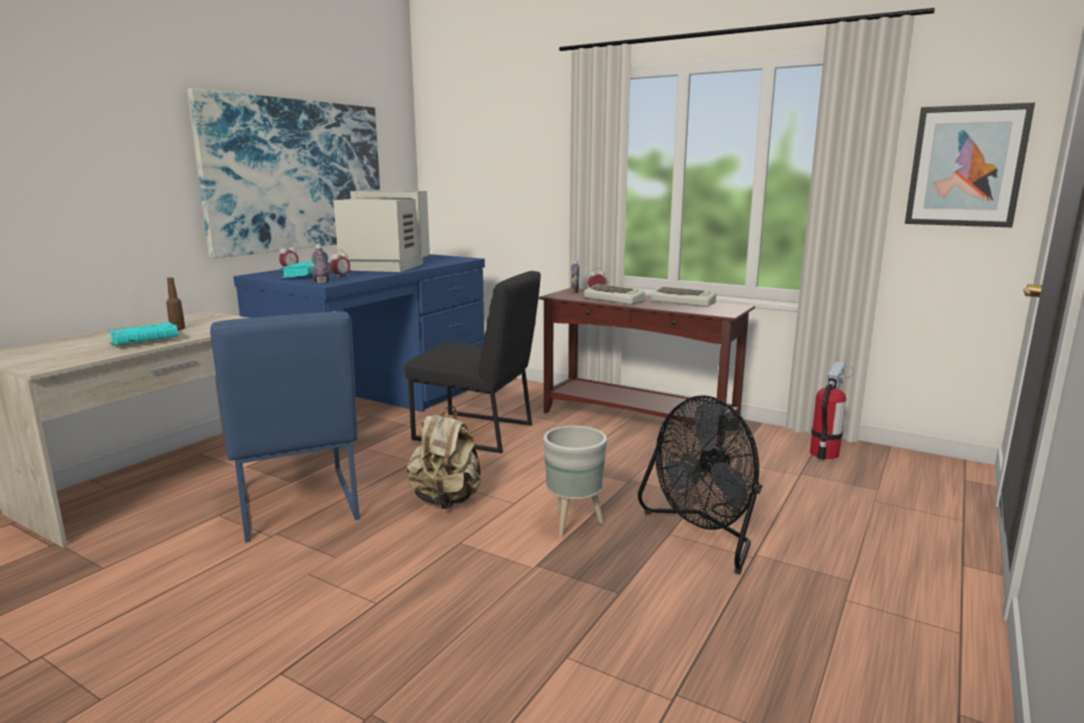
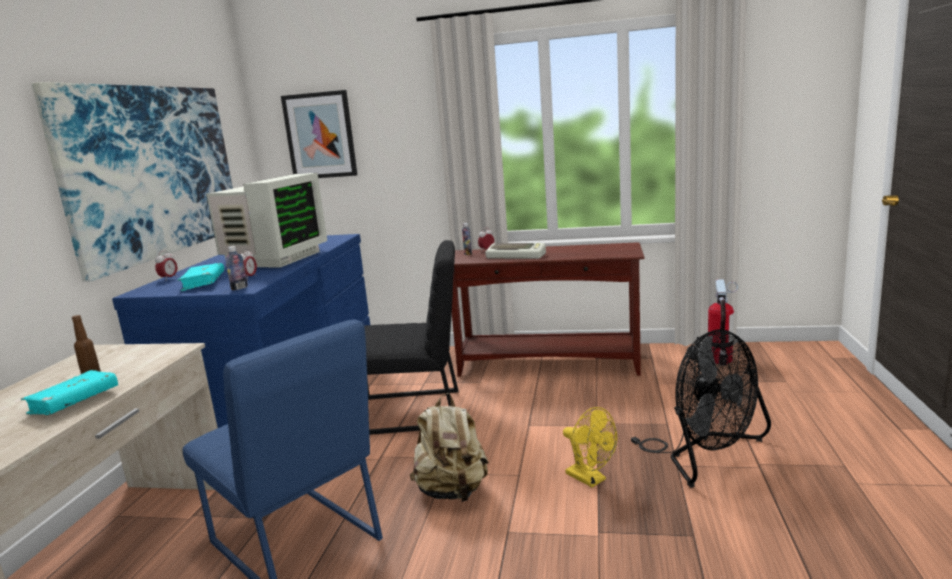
camera: 20 degrees left, 0 degrees up
monitor [333,190,430,272] -> monitor turned 120 degrees clockwise [206,173,327,268]
grey planter [543,426,607,537] -> yellow fan [563,407,617,487]
black fan [638,396,762,575] -> black fan turned 75 degrees counterclockwise [631,329,771,488]
keyboard [650,287,716,307] -> none
picture [905,103,1035,227] -> picture moved to [281,90,357,178]

